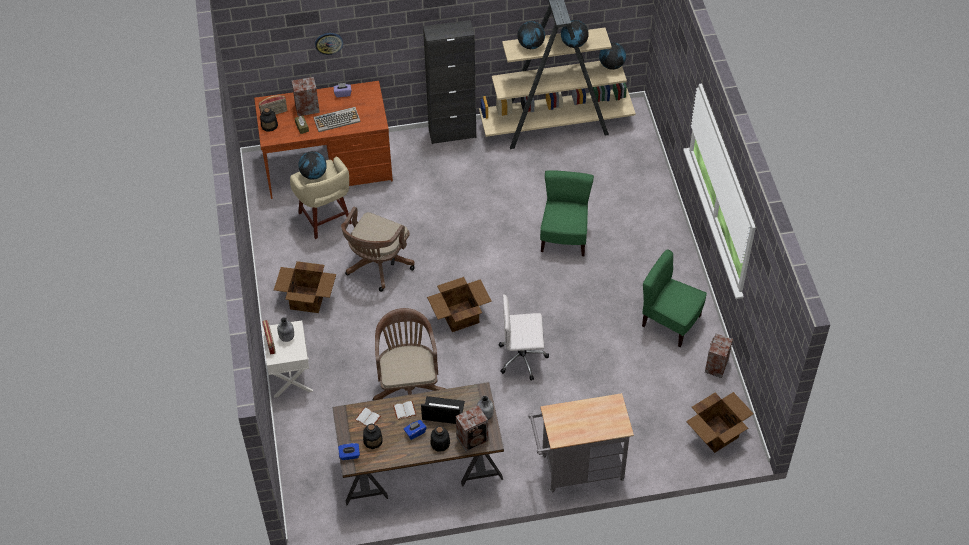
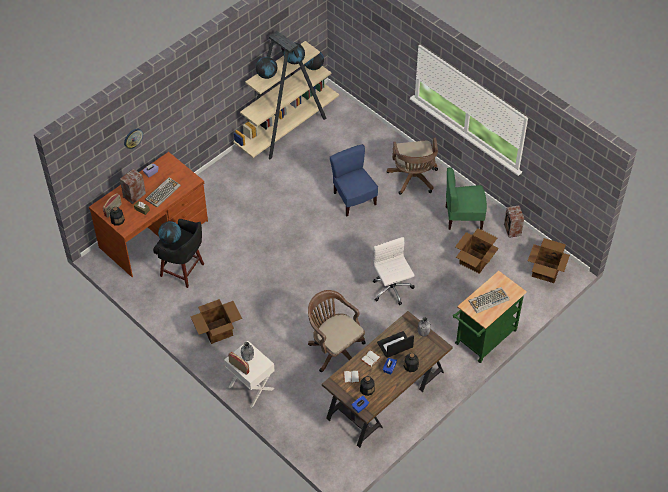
camera: 35 degrees left, 0 degrees up
beige stool [290,157,352,239] -> black stool [153,219,204,288]
brown office chair [341,207,415,292] -> brown office chair moved to [387,138,438,195]
black cabinet [423,20,476,144] -> none
cardboard box [427,277,492,332] -> cardboard box moved to [455,228,499,274]
speaker [456,405,488,452] -> none
white office chair [499,294,549,381] -> white office chair turned 105 degrees clockwise [373,237,415,305]
grey cart [528,393,634,493] -> green cart [453,271,527,363]
green chair [540,170,594,256] -> blue chair [330,144,378,216]
none -> keyboard [469,287,510,313]

